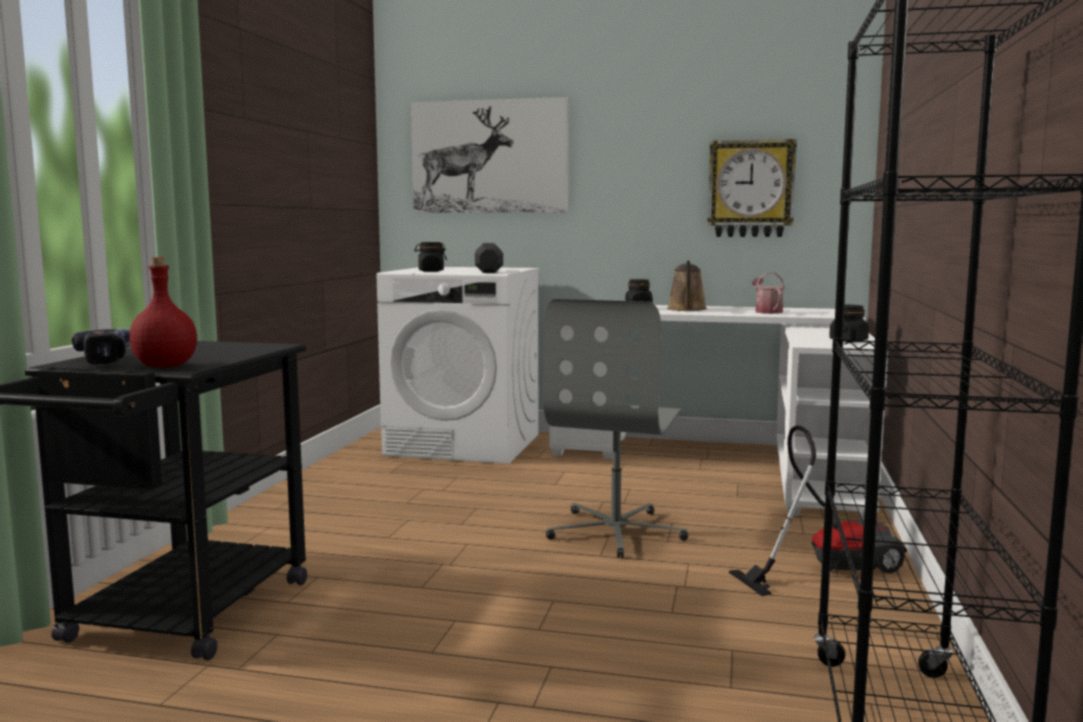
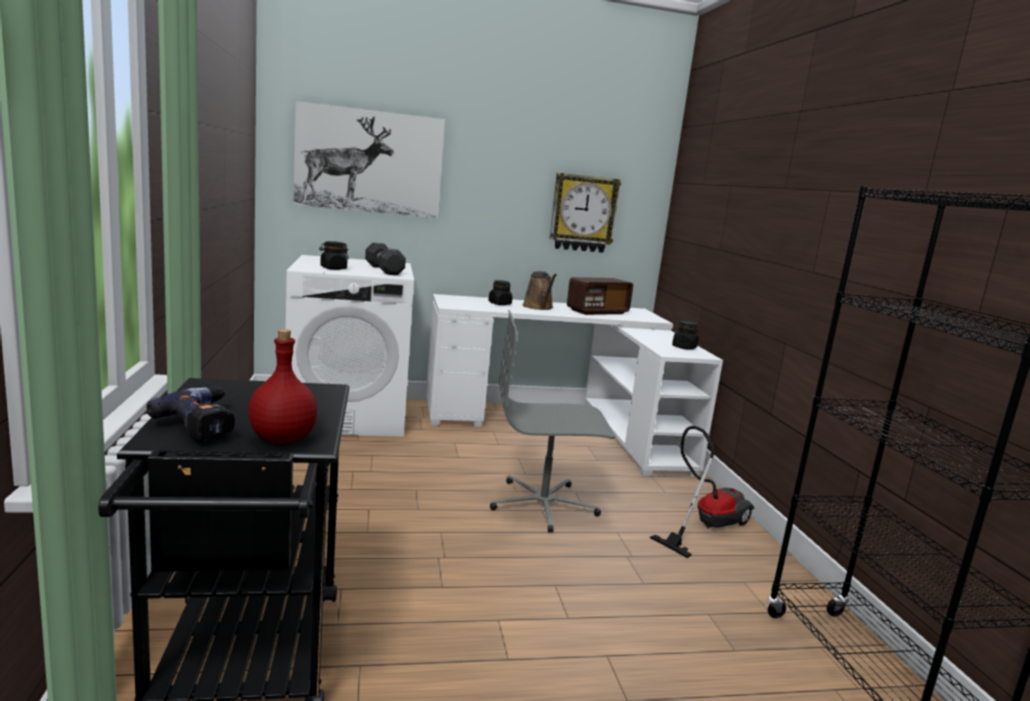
camera: 25 degrees left, 5 degrees up
grey office chair [543,299,688,558] -> grey office chair turned 90 degrees clockwise [490,310,615,533]
watering can [752,272,785,314] -> radio [567,277,633,315]

